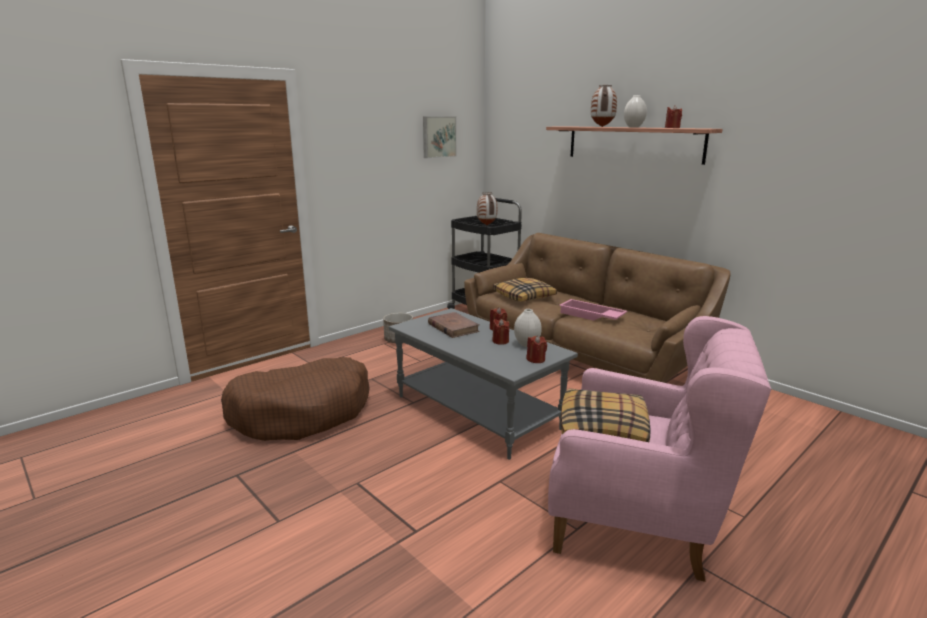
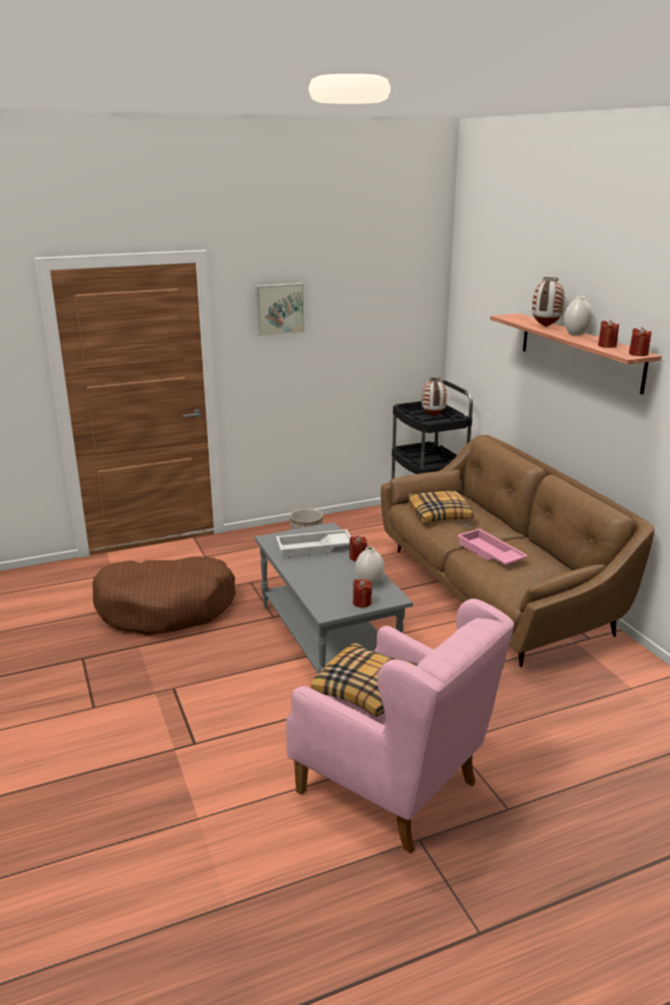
camera: 20 degrees right, 5 degrees up
picture [423,117,456,158] -> picture moved to [255,283,304,336]
brown book [428,312,480,338] -> white tray [276,529,350,558]
red candle [492,319,509,345] -> red candle moved to [629,327,651,356]

